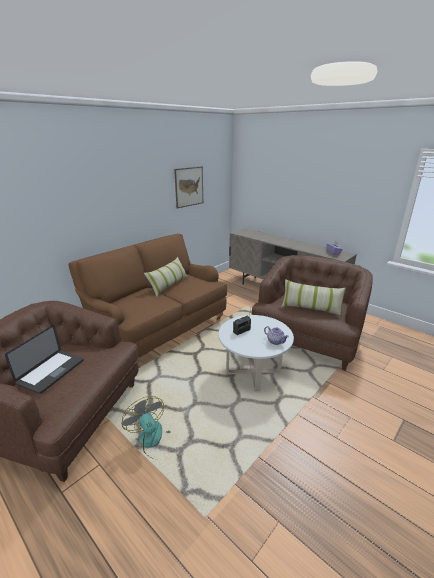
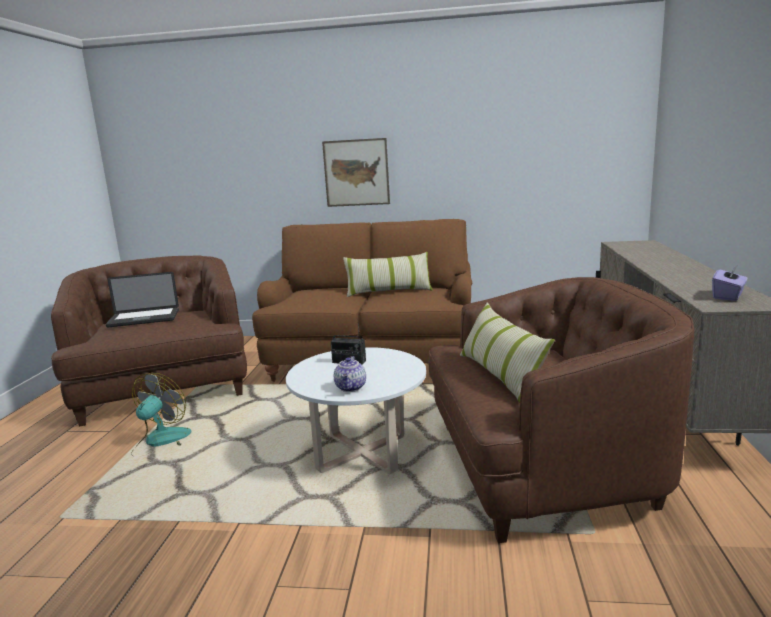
camera: 55 degrees right, 10 degrees down
picture [174,166,203,208] -> picture moved to [322,138,390,207]

